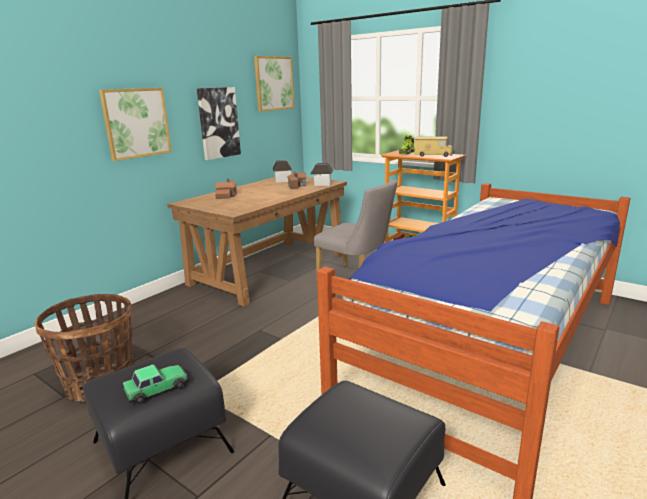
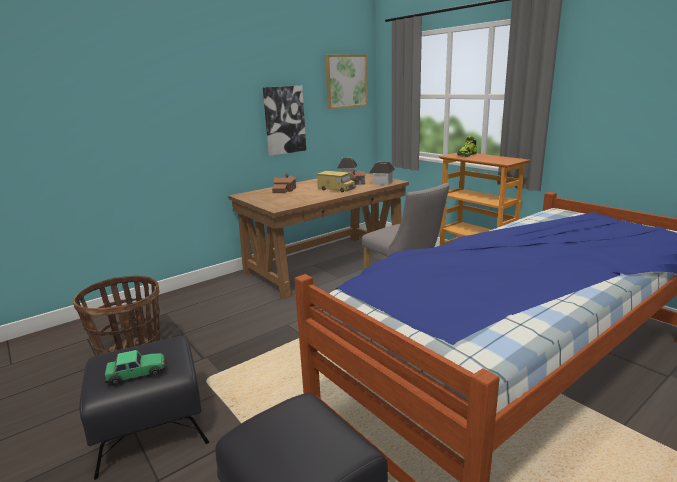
camera: 15 degrees right, 0 degrees up
picture [99,88,172,161] -> none
toy truck [414,137,453,157] -> toy truck moved to [317,171,356,192]

